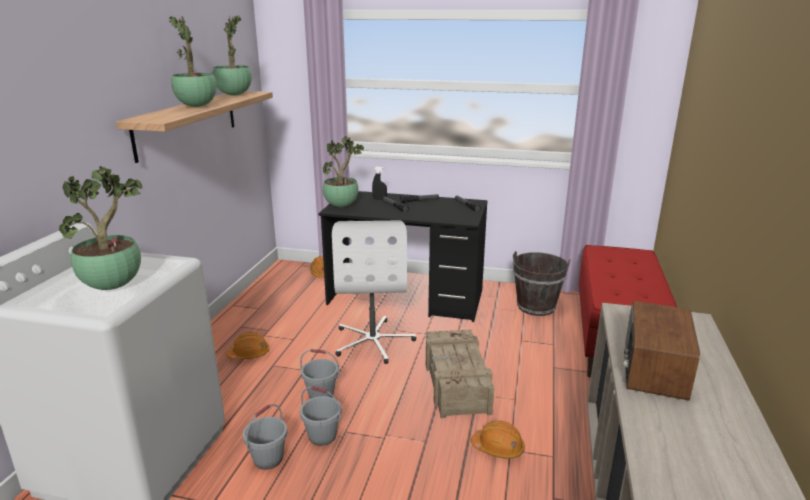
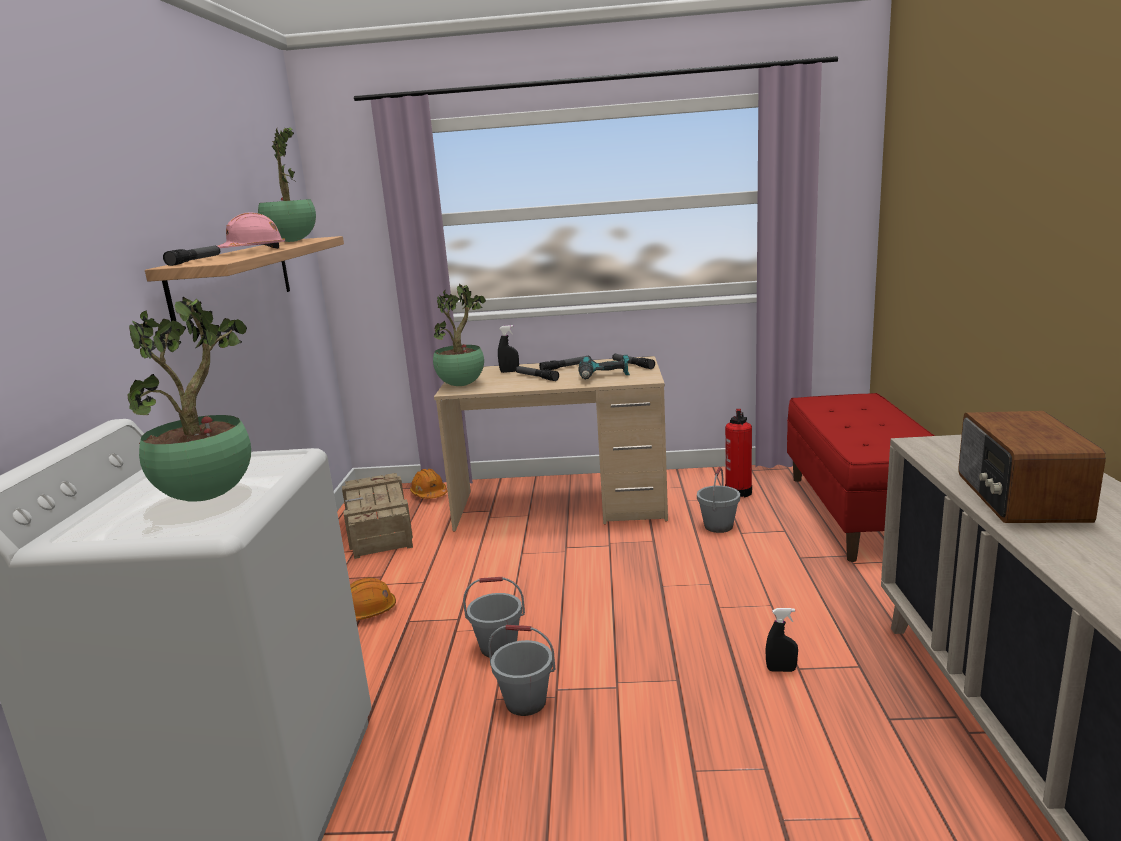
camera: 10 degrees left, 5 degrees down
potted plant [169,17,217,107] -> pink hard hat [218,212,285,249]
grey bucket [243,404,287,470] -> grey bucket moved to [697,467,740,533]
black desk [319,191,488,322] -> beige desk [434,356,668,532]
white office chair [332,220,416,364] -> none
crate [426,330,494,418] -> crate moved to [342,473,413,559]
orange hard hat [471,420,525,459] -> black spray bottle [765,608,798,672]
brown bucket [513,251,570,316] -> fire extinguisher [725,409,752,497]
none -> flashlight [163,246,220,266]
none -> power drill [578,355,630,379]

